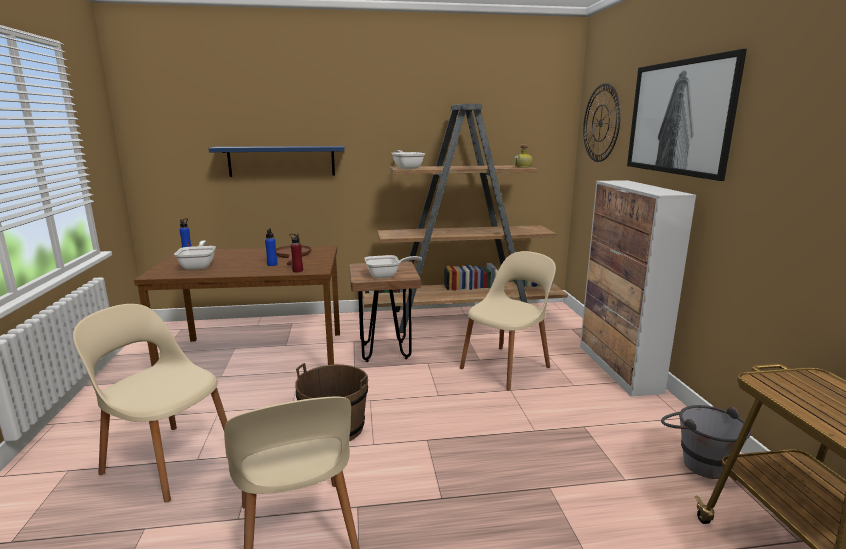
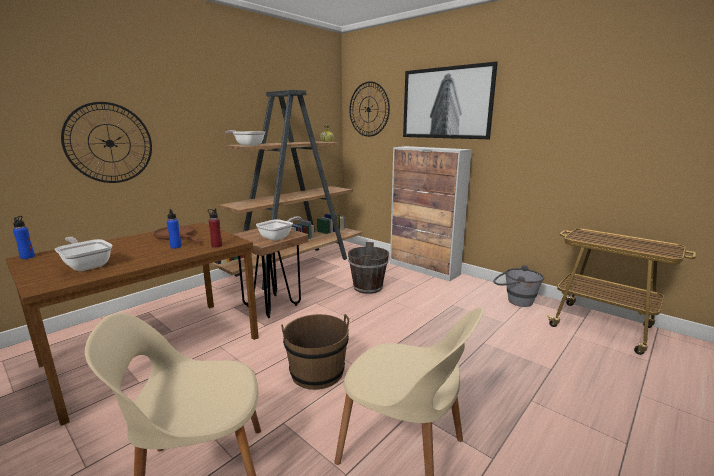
camera: 40 degrees left, 0 degrees up
blue shelf [209,146,345,177] -> wall clock [61,102,152,183]
beige chair [460,251,556,390] -> brown bucket [348,242,389,294]

